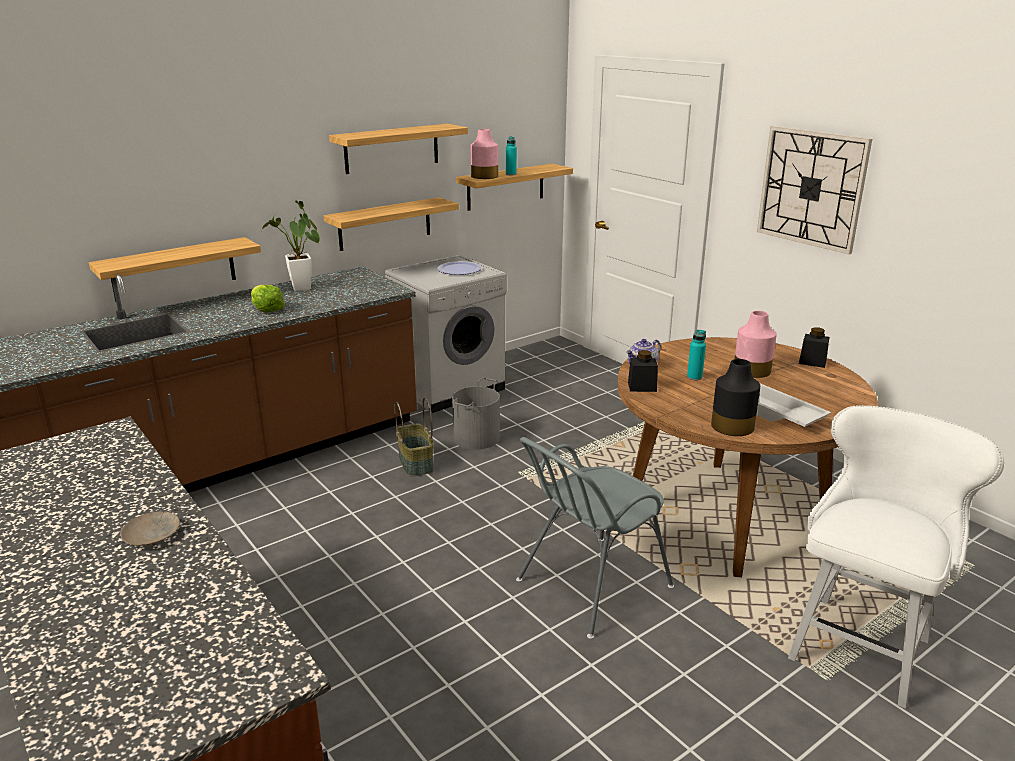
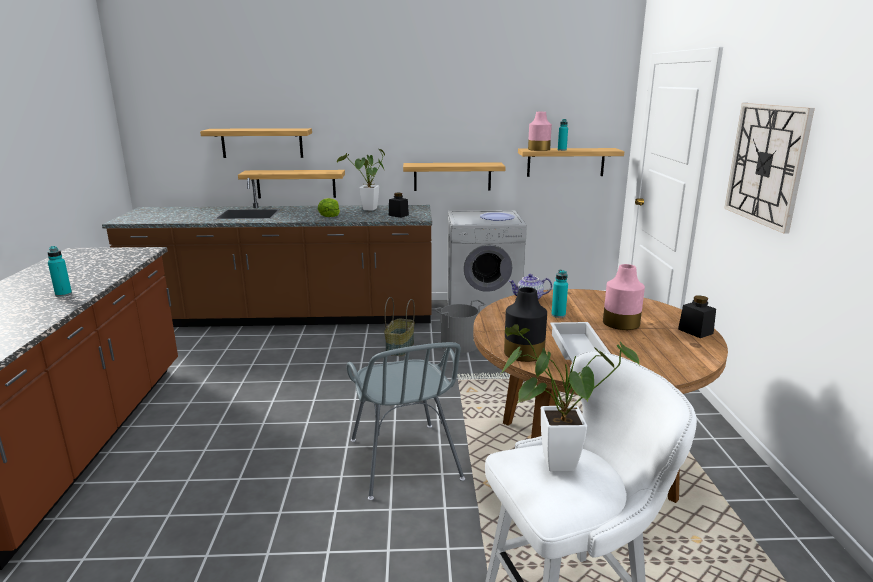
camera: 35 degrees right, 5 degrees down
beige plate [120,511,180,546] -> turquoise bottle [47,246,72,297]
shelf [329,124,468,174] -> shelf moved to [200,128,312,158]
grey chair [516,437,674,639] -> grey chair turned 105 degrees counterclockwise [347,342,465,500]
black jar [628,350,658,392] -> black jar moved to [389,193,409,218]
none -> potted plant [501,325,640,471]

